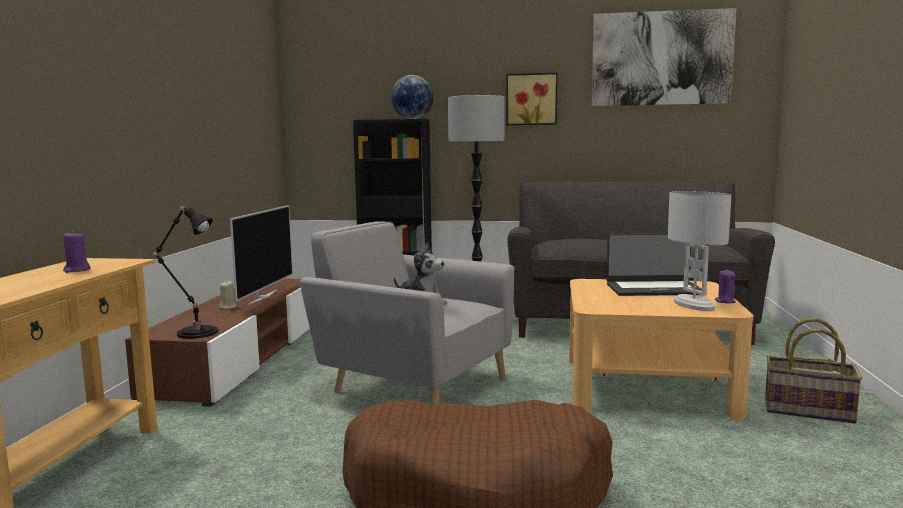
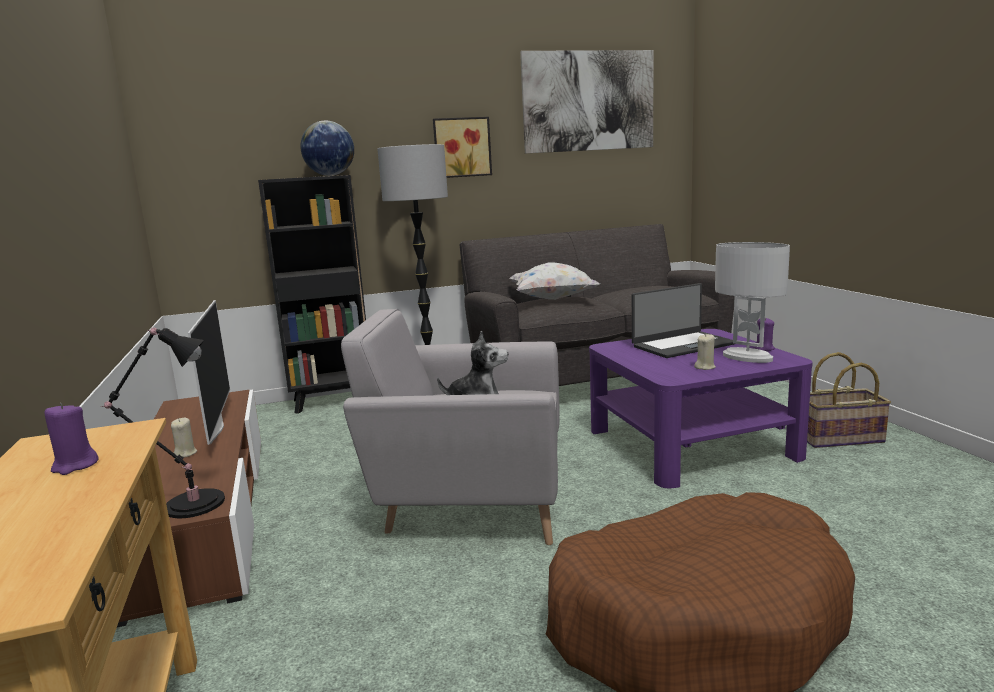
camera: 25 degrees left, 5 degrees up
beige coffee table [569,279,753,419] -> purple coffee table [589,329,813,488]
none -> white pillow [510,262,600,300]
none -> beige candle [694,334,716,370]

